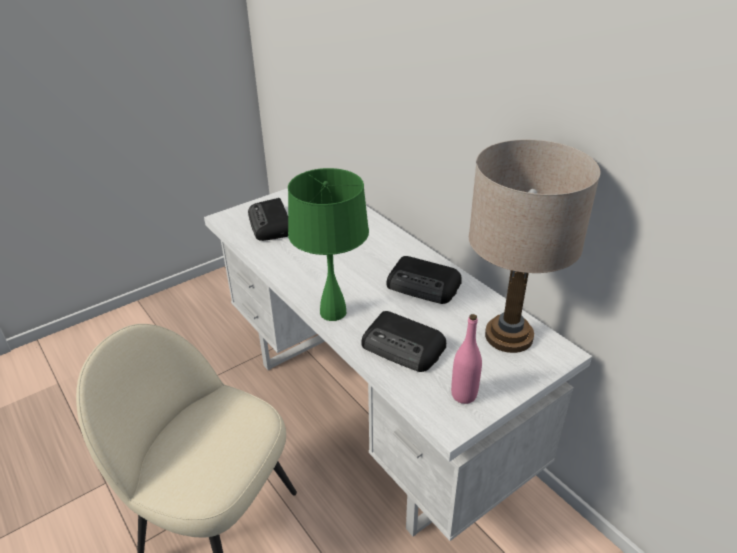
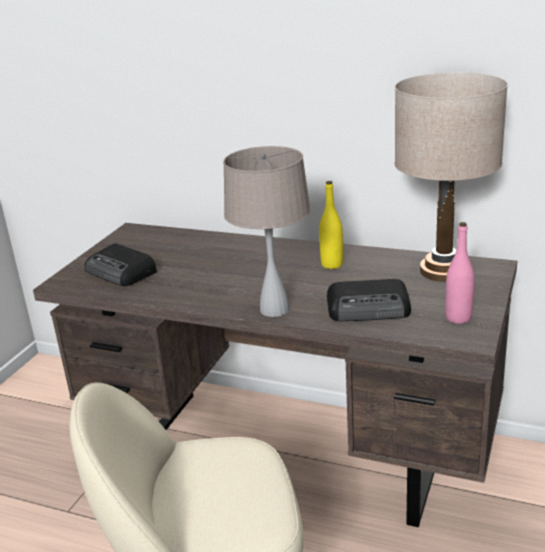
camera: 30 degrees left, 10 degrees down
white desk [204,188,592,541] -> brown desk [33,223,517,527]
green table lamp [288,168,369,321] -> beige table lamp [223,146,310,317]
radio [386,256,462,304] -> yellow bottle [319,181,343,269]

